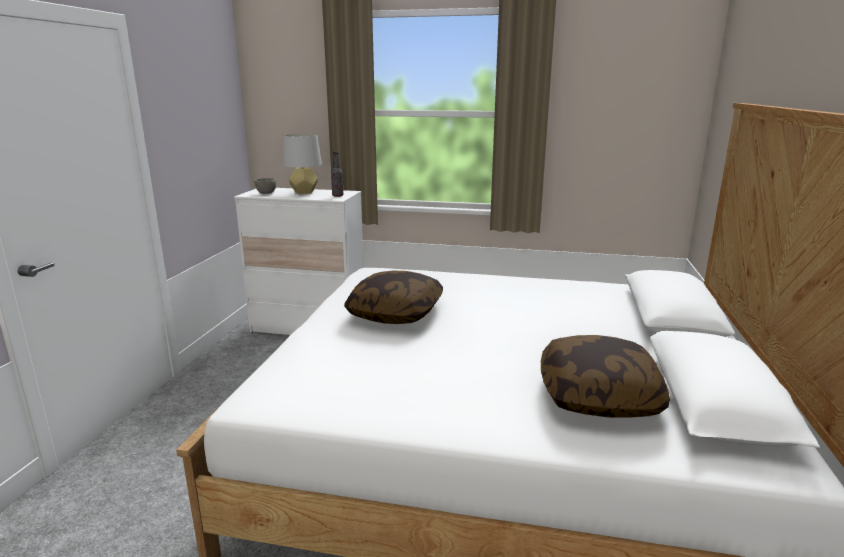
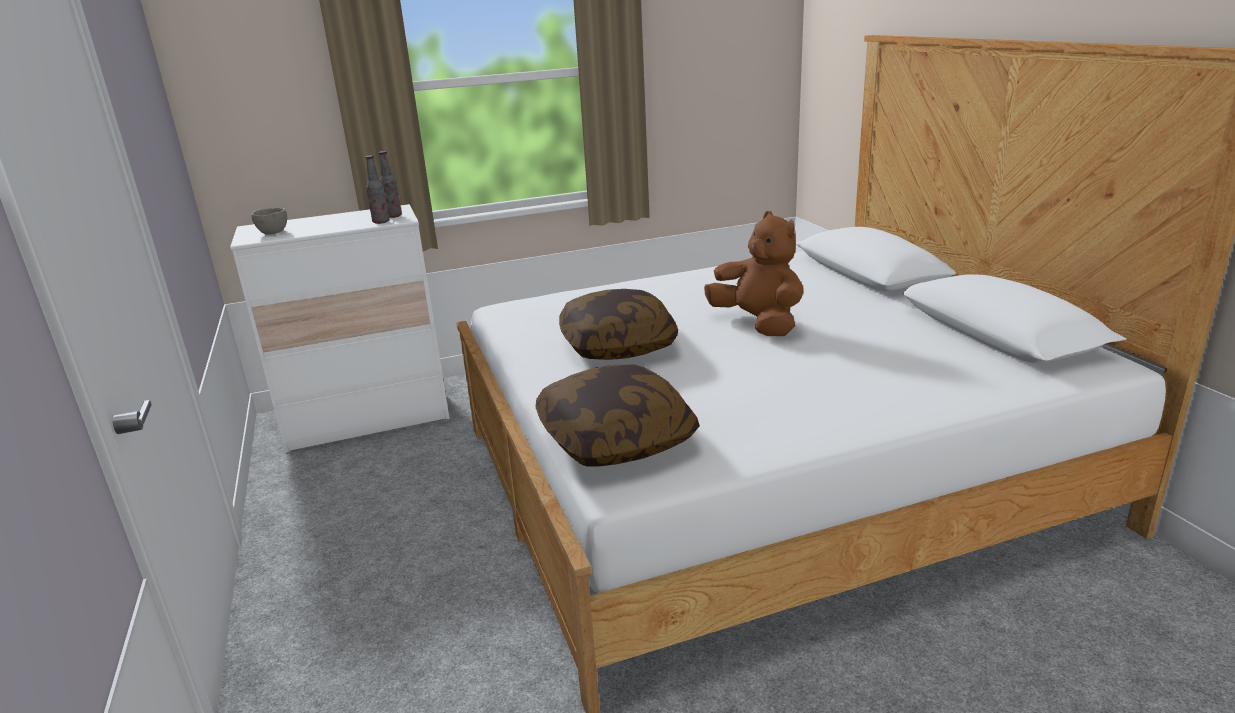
camera: 30 degrees left, 5 degrees up
grey table lamp [283,134,322,194] -> none
pillow [541,335,670,418] -> pillow moved to [535,365,700,467]
none -> bottle [365,155,390,224]
none -> brown plush toy [704,211,804,336]

